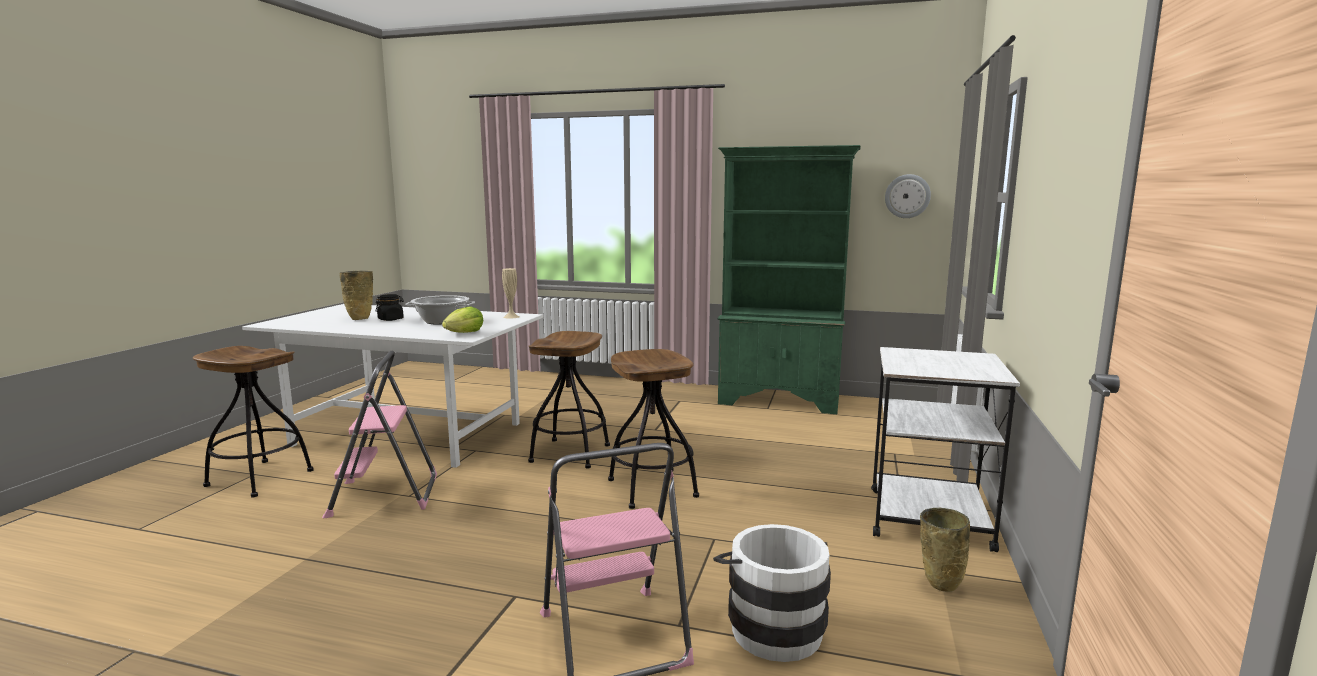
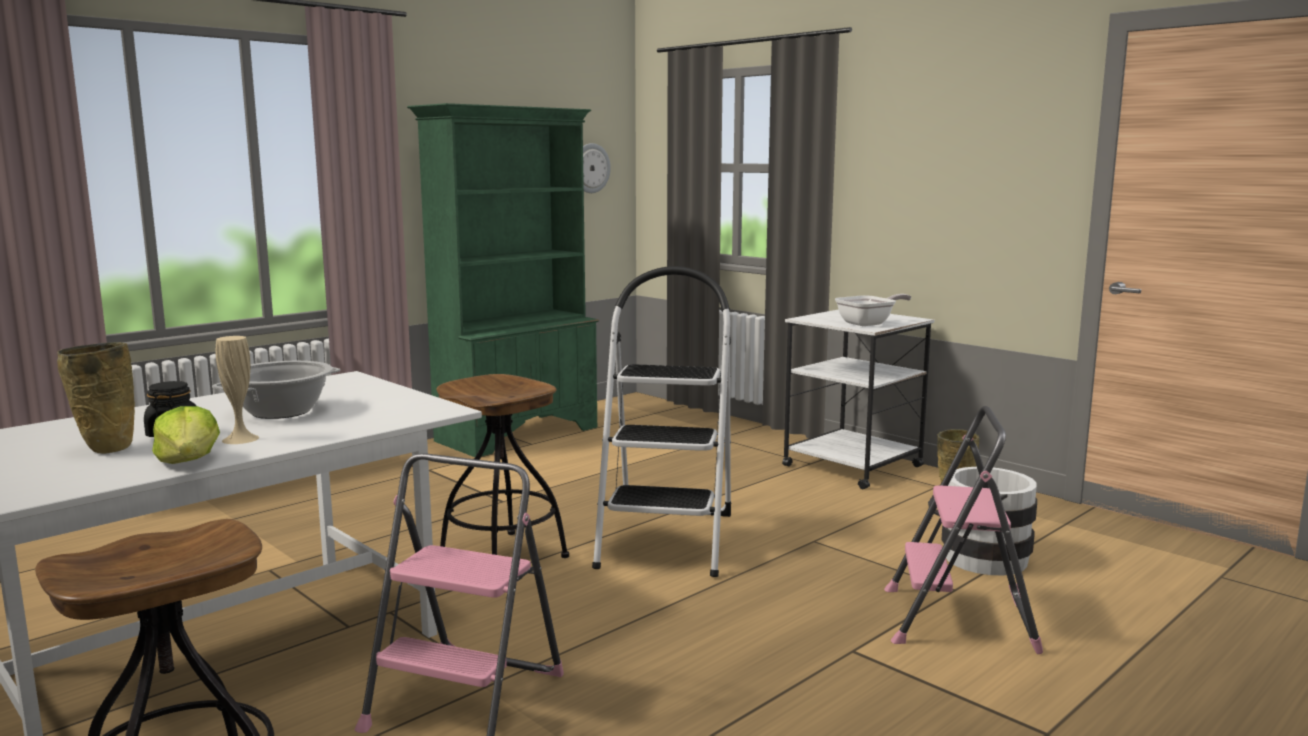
camera: 60 degrees left, 0 degrees up
lettuce [442,306,484,333] -> lettuce moved to [152,406,220,464]
beige vase [502,268,520,319] -> beige vase moved to [215,336,259,444]
brown stool [608,349,699,509] -> step ladder [592,266,731,577]
none -> frying pan [835,294,911,326]

